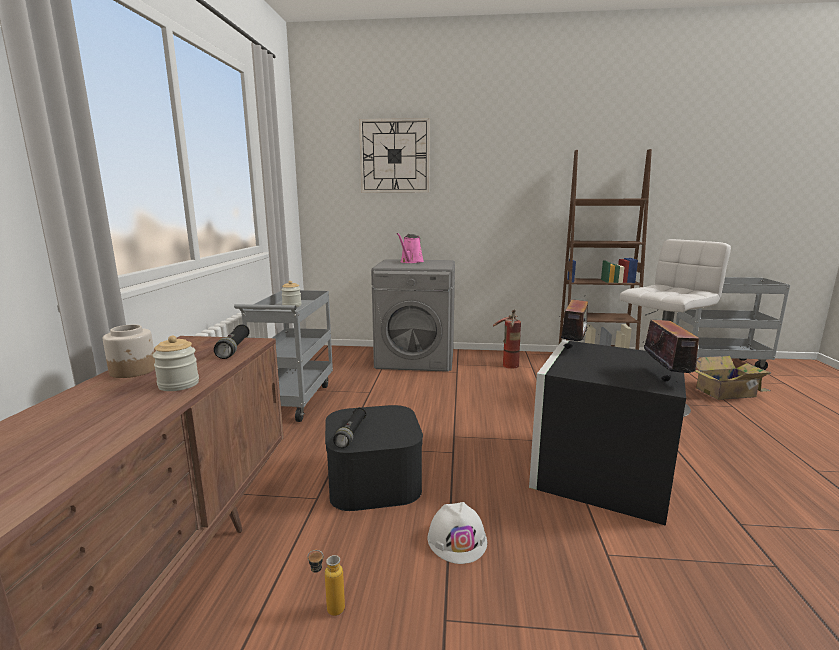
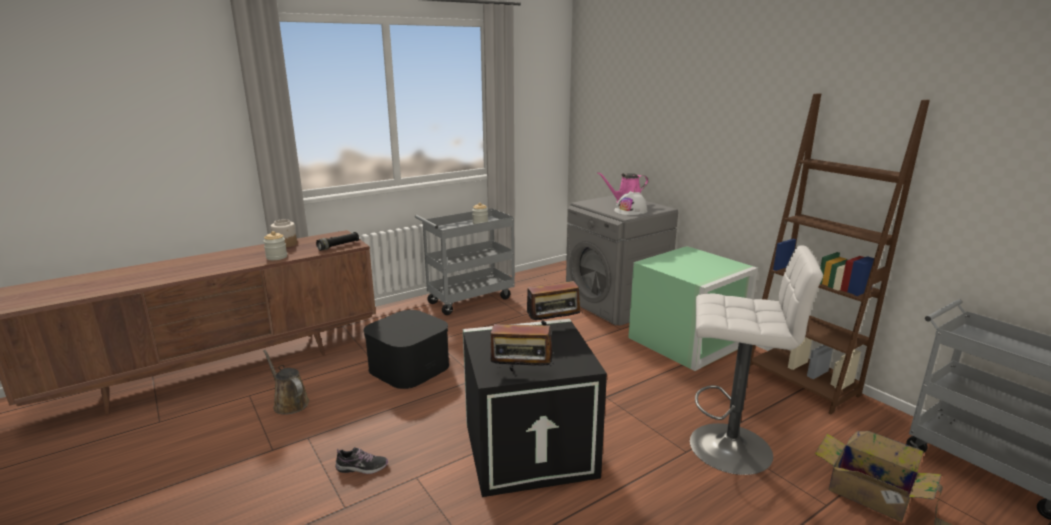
camera: 50 degrees right, 5 degrees up
bottle [307,550,345,616] -> brown watering can [263,350,309,415]
black flashlight [333,407,367,448] -> none
wall clock [359,118,430,192] -> none
white hard hat [427,502,487,564] -> white hard hat moved to [614,191,647,215]
fire extinguisher [493,309,521,369] -> green storage box [628,246,758,371]
radio [644,316,699,382] -> radio turned 45 degrees clockwise [490,313,554,371]
none -> shoe [335,447,388,474]

